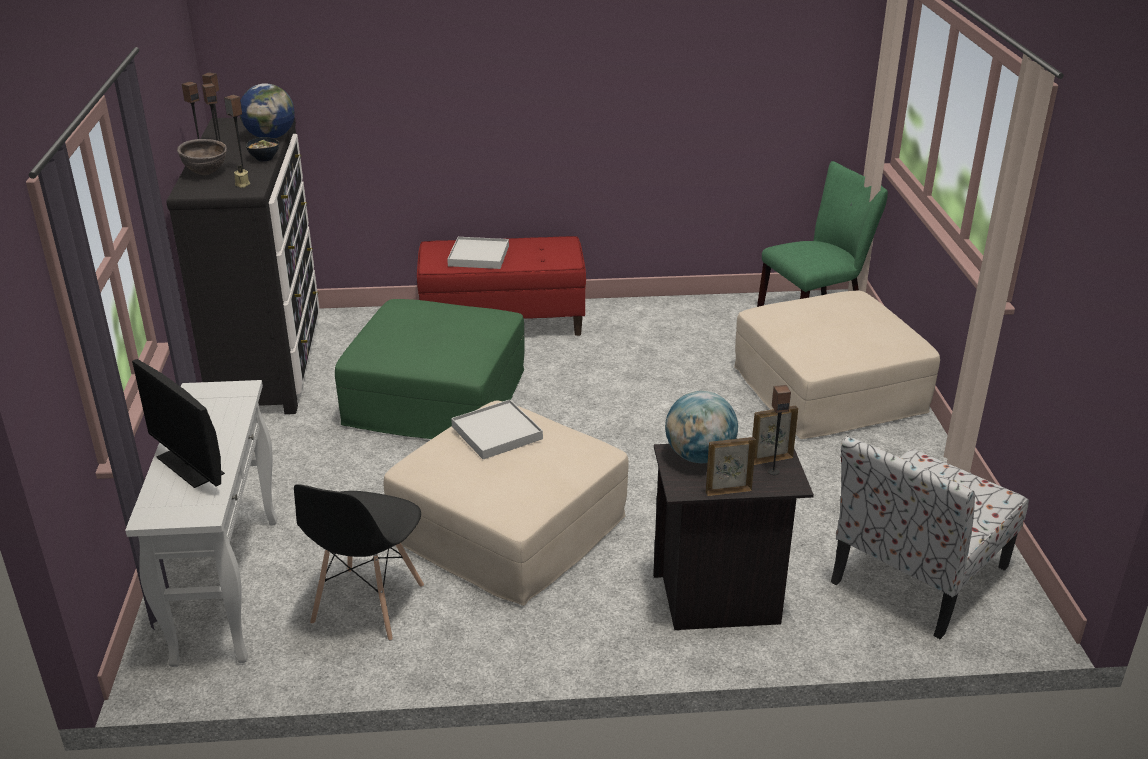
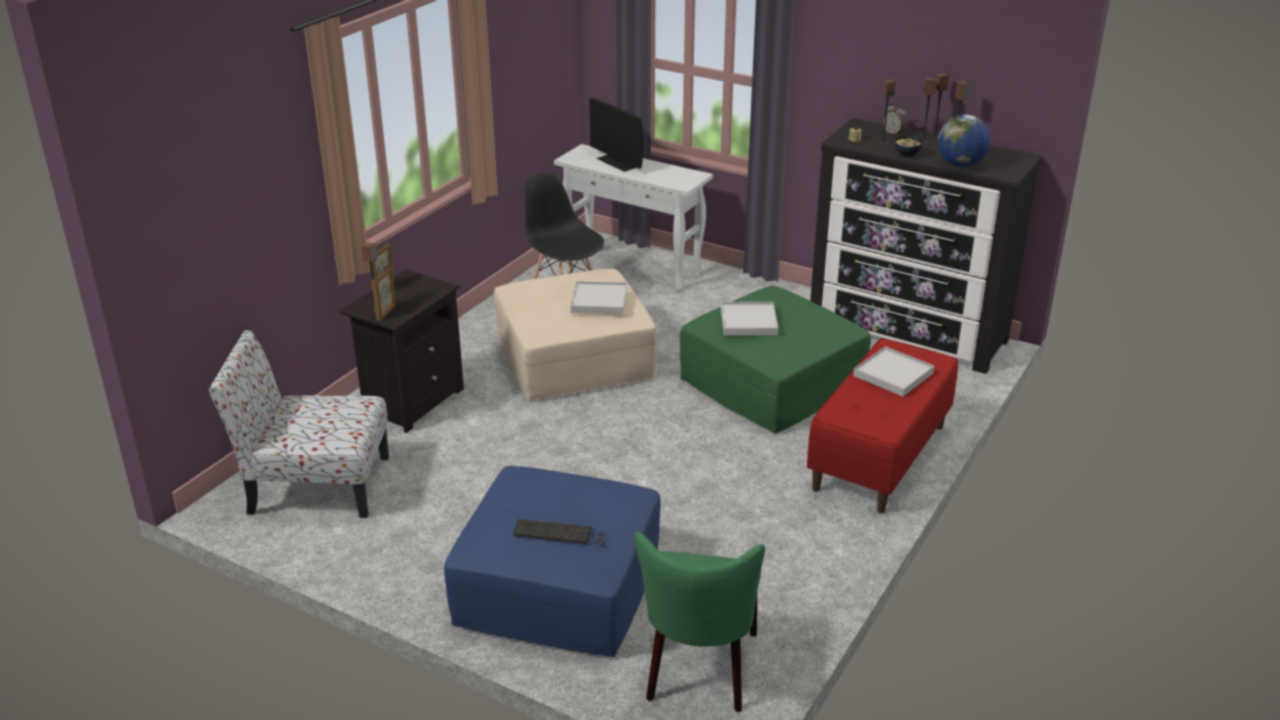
camera: 125 degrees right, 0 degrees up
monitor [132,359,225,488] -> monitor turned 120 degrees counterclockwise [589,98,644,172]
brown bowl [177,139,227,175] -> alarm clock [882,102,906,136]
globe [665,391,738,463] -> none
beige ottoman [734,291,940,439] -> blue ottoman [444,466,660,657]
chair [831,436,1029,639] -> chair turned 75 degrees counterclockwise [209,330,389,518]
none -> keyboard [513,519,611,551]
none -> white tray [721,302,778,336]

